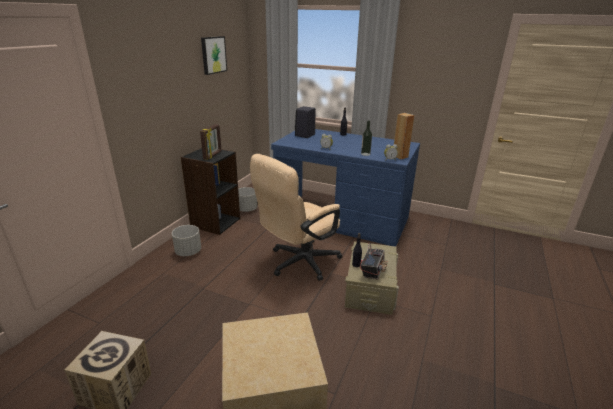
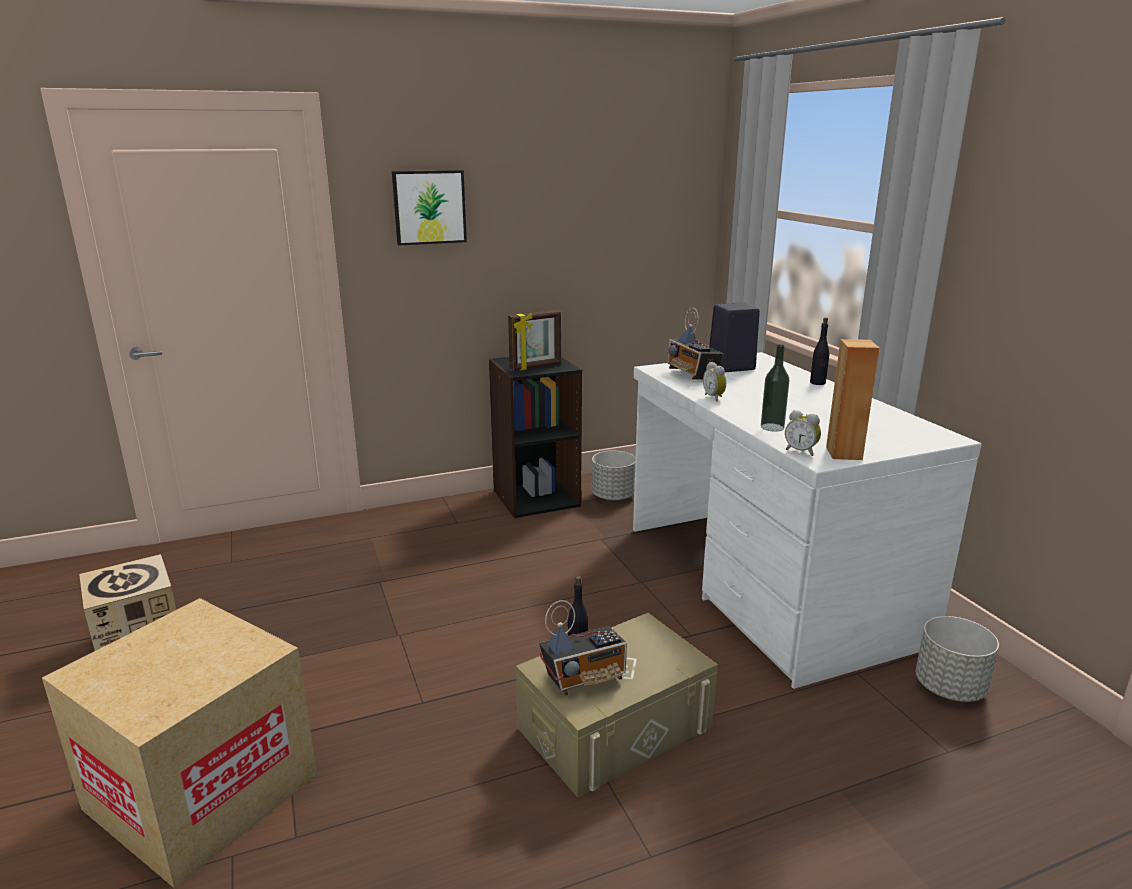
camera: 45 degrees right, 5 degrees down
grey planter [172,225,201,256] -> grey planter moved to [916,616,999,702]
picture [201,36,227,75] -> picture moved to [392,170,467,245]
beige office chair [250,154,342,281] -> none
blue desk [271,129,420,247] -> white desk [633,352,982,689]
none -> radio [667,308,723,380]

